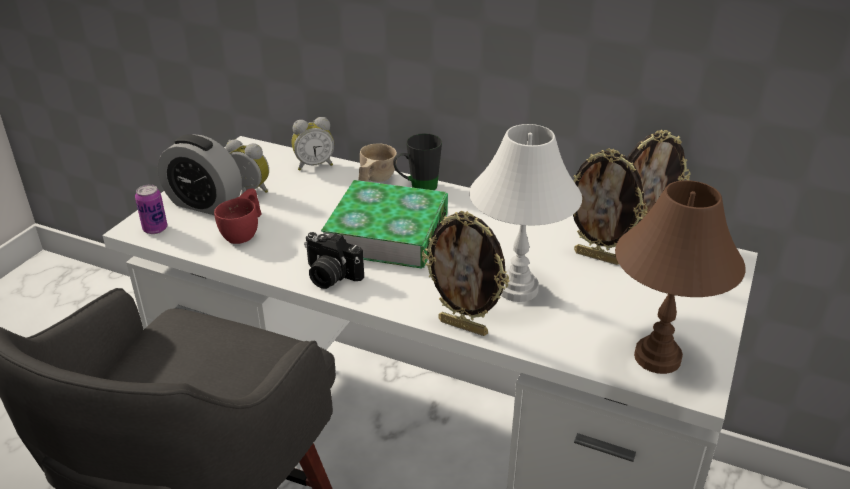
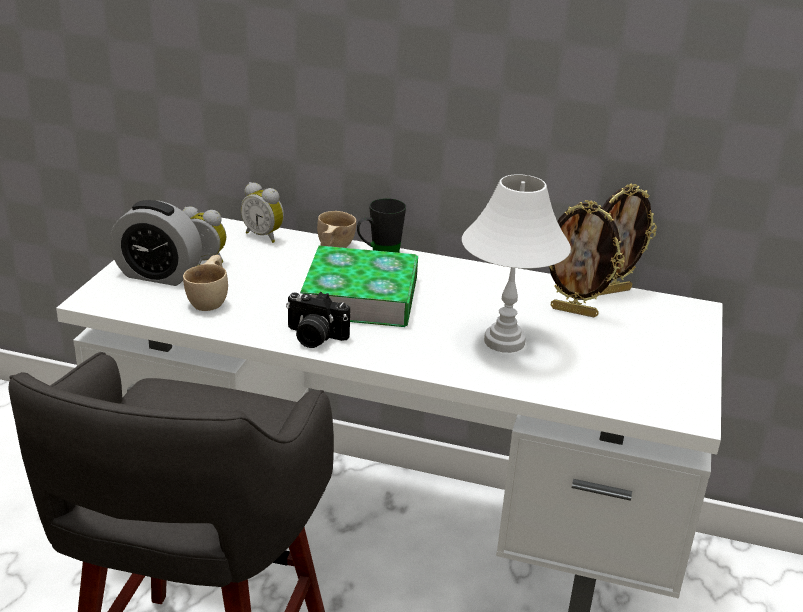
camera: 10 degrees left, 5 degrees down
can [135,185,167,234] -> none
red cup [214,188,261,244] -> beige cup [183,255,228,311]
alarm clock [292,117,334,171] -> alarm clock turned 60 degrees clockwise [241,182,284,243]
picture frame [422,211,510,336] -> none
brown table lamp [615,180,746,374] -> none

